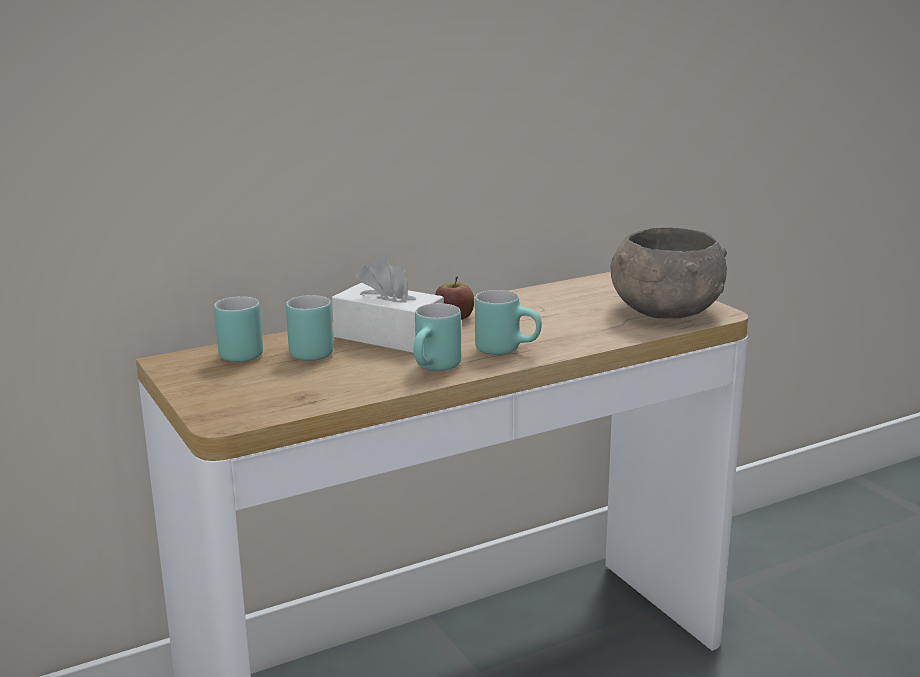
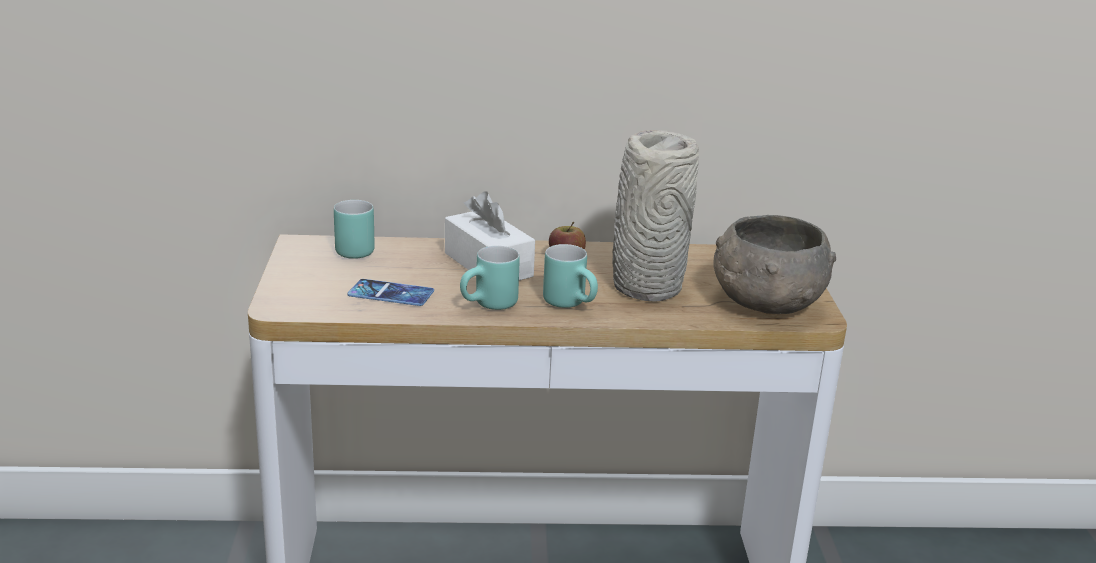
camera: 25 degrees right, 5 degrees up
turquoise mug [286,295,333,361] -> none
none -> phone [347,279,434,306]
none -> grey vase [612,130,699,302]

